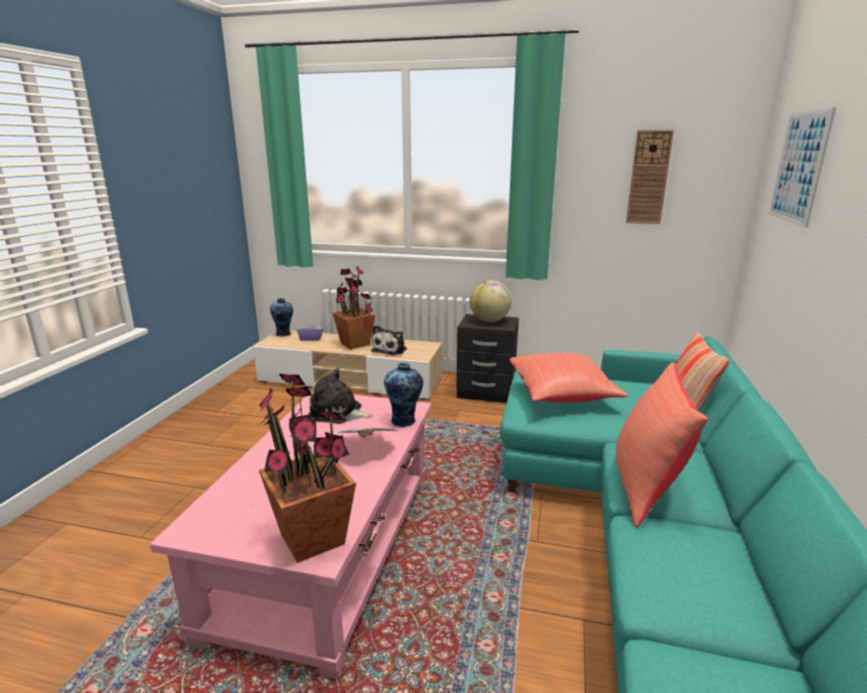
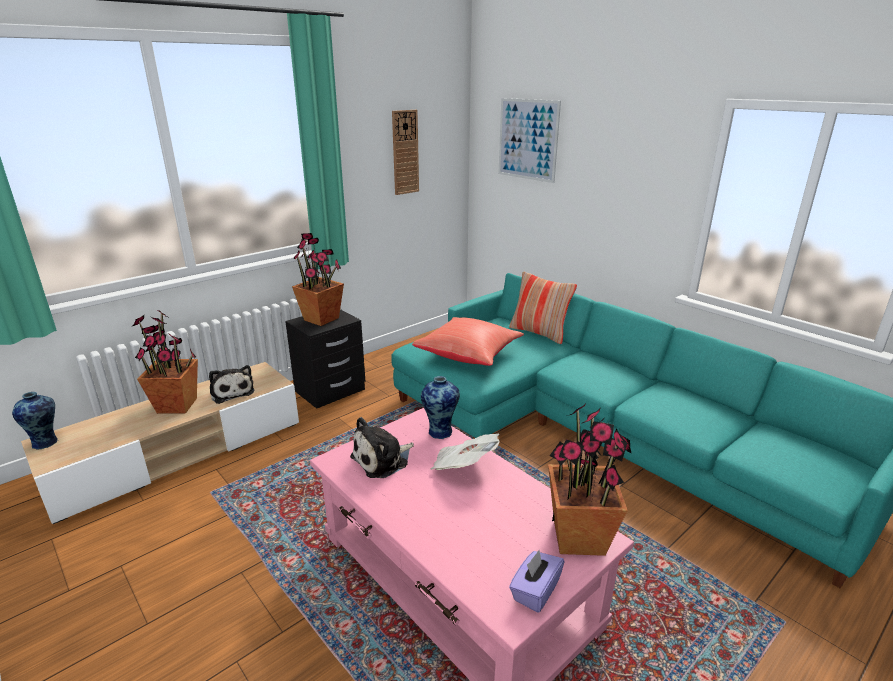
camera: 55 degrees left, 5 degrees up
purple tissue box [297,320,323,341] -> purple tissue box moved to [509,550,564,613]
globe [470,280,512,322] -> potted plant [292,233,344,326]
red pillow [616,362,708,528] -> none

